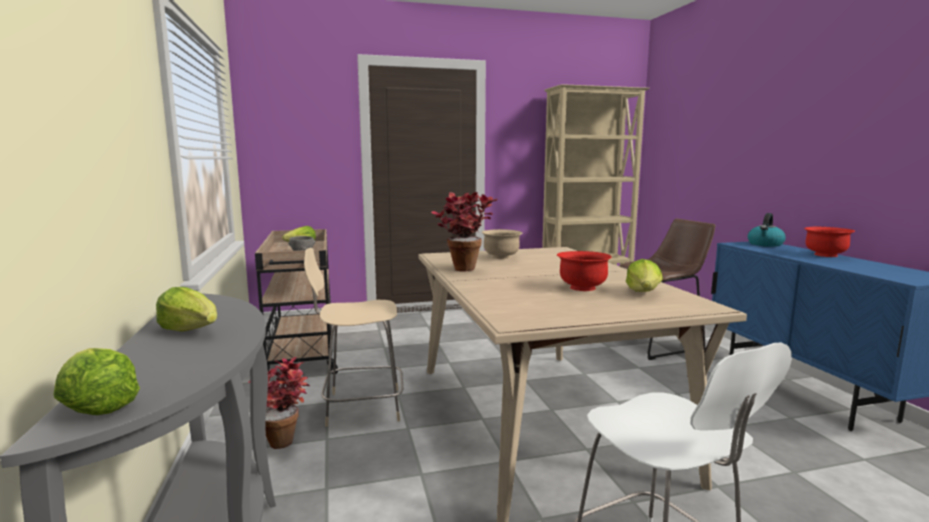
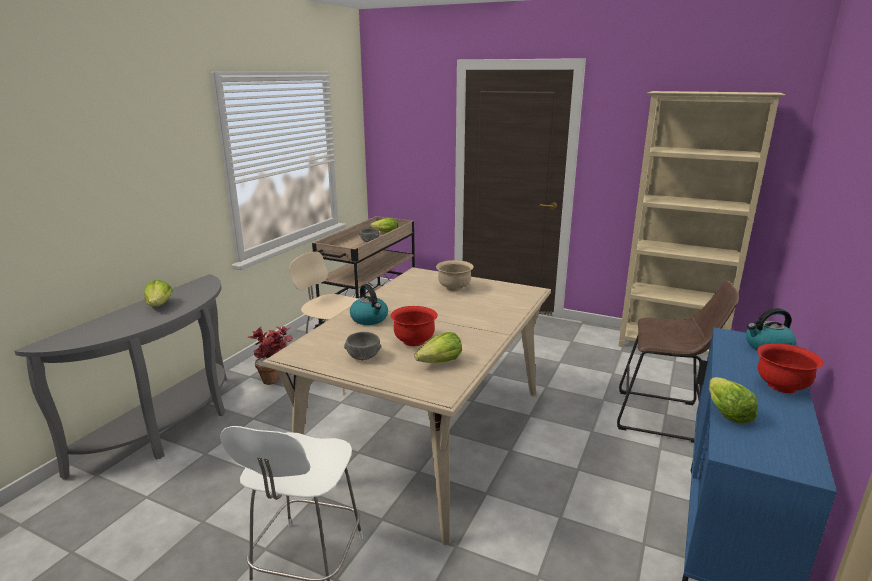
camera: 40 degrees right, 10 degrees up
lettuce [53,348,140,415] -> lettuce moved to [709,377,758,424]
potted plant [431,192,497,271] -> none
none -> grey bowl [344,332,381,361]
none -> kettle [350,284,388,325]

